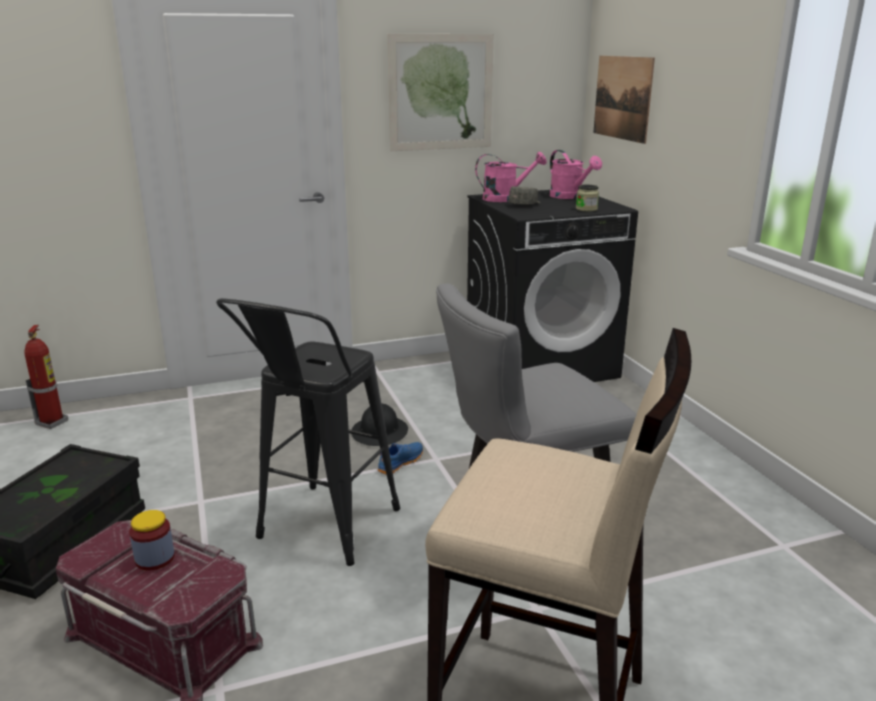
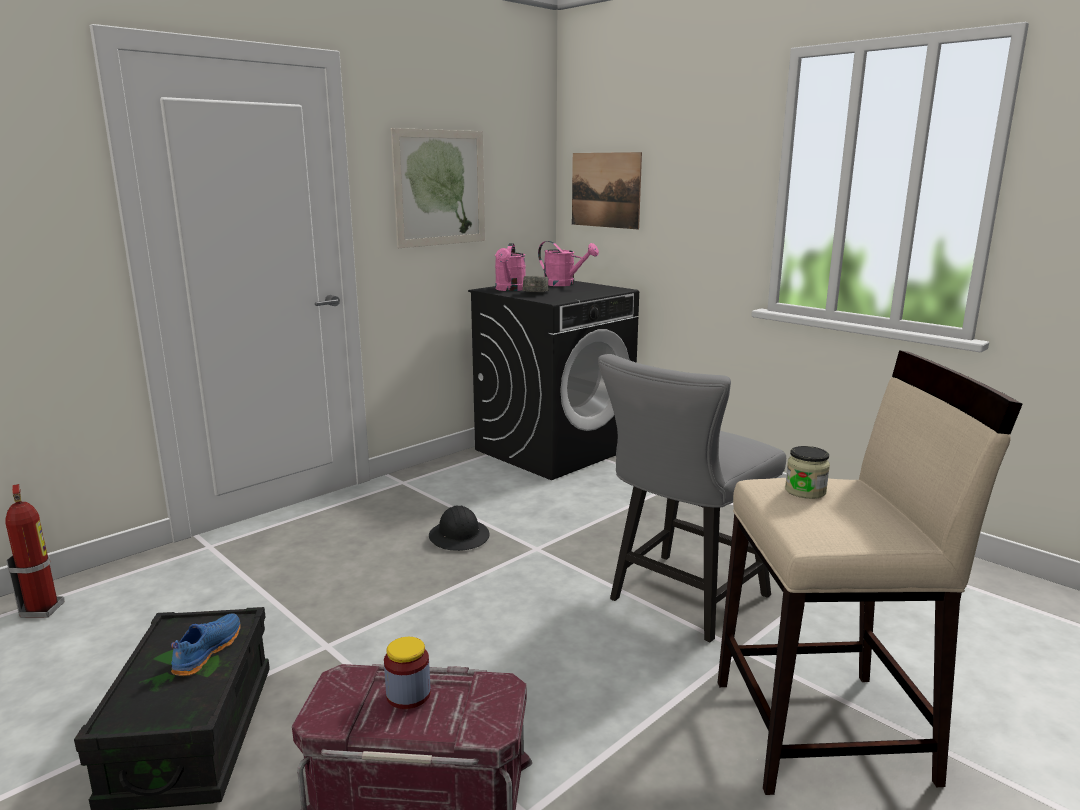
camera: 25 degrees left, 5 degrees down
black stool [216,298,400,566] -> none
blue shoe [378,442,423,474] -> blue shoe moved to [171,613,240,676]
pink watering can [475,152,547,202] -> pink watering can turned 135 degrees clockwise [495,243,526,291]
jar [576,185,599,211] -> jar moved to [785,446,830,499]

